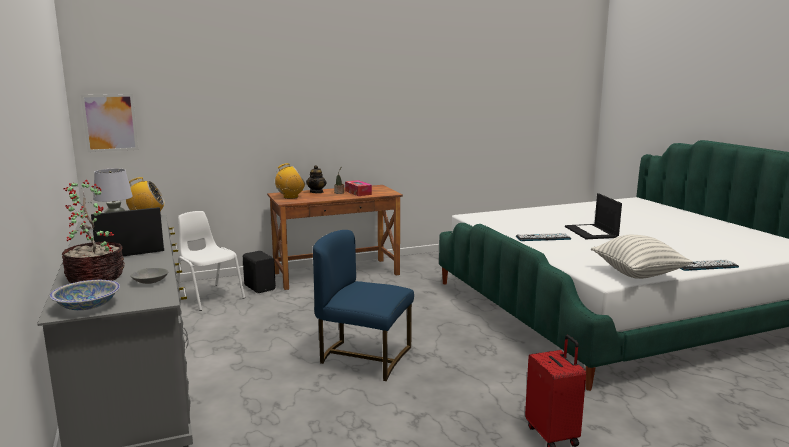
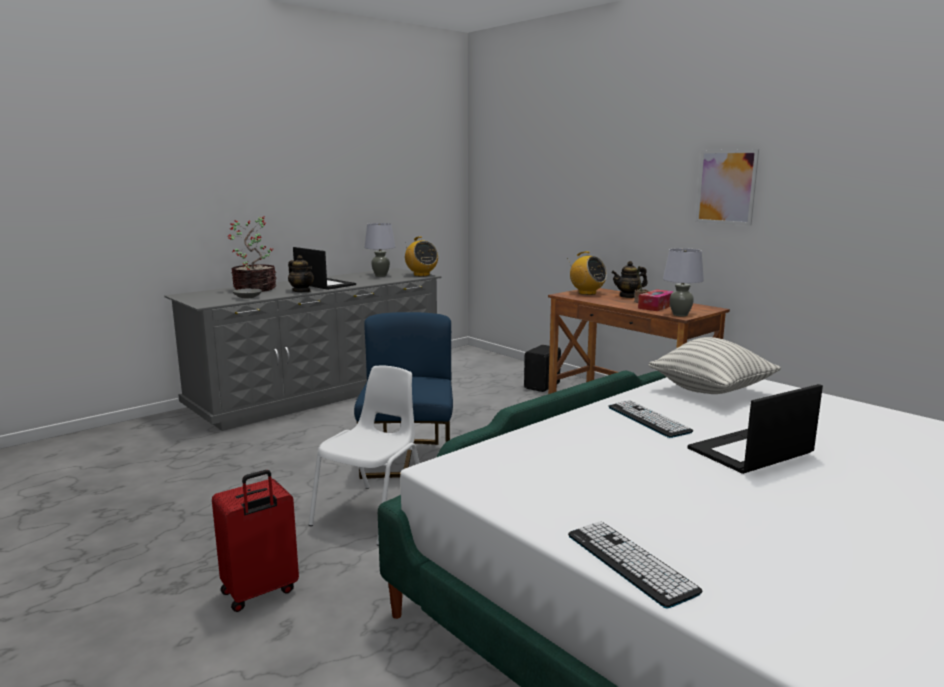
camera: 70 degrees right, 0 degrees up
bowl [49,280,120,310] -> none
picture [81,94,138,152] -> picture moved to [696,149,759,226]
white chair [177,211,245,311] -> white chair moved to [309,365,420,546]
pillow [591,235,693,279] -> pillow moved to [649,337,781,394]
none -> teapot [288,255,314,292]
none -> grey table lamp [663,248,704,316]

